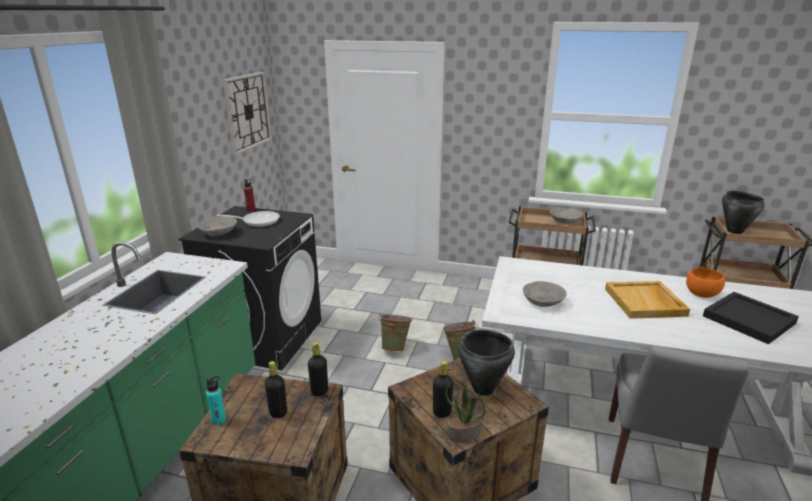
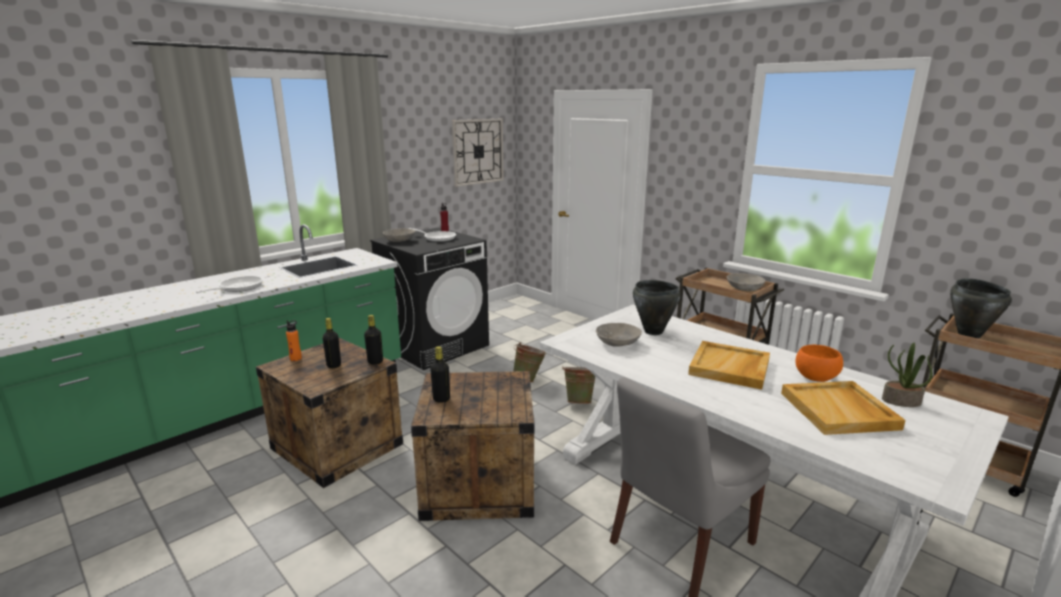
camera: 30 degrees right, 5 degrees down
turquoise bottle [206,376,226,425] -> orange bottle [286,320,302,361]
potted plant [445,383,486,443] -> potted plant moved to [882,343,933,407]
black cooking pot [458,330,515,396] -> black cooking pot moved to [633,280,681,335]
black tray [703,292,799,344] -> beige tray [781,381,905,435]
none -> frying pan [196,276,263,293]

